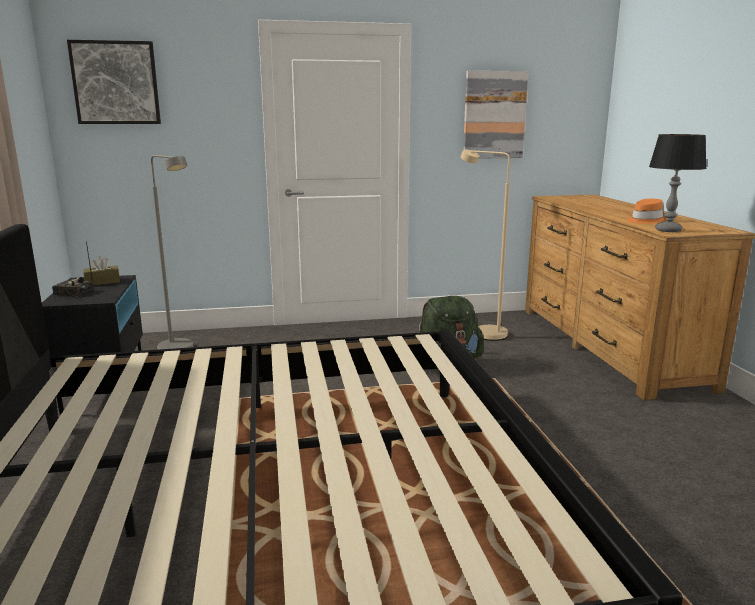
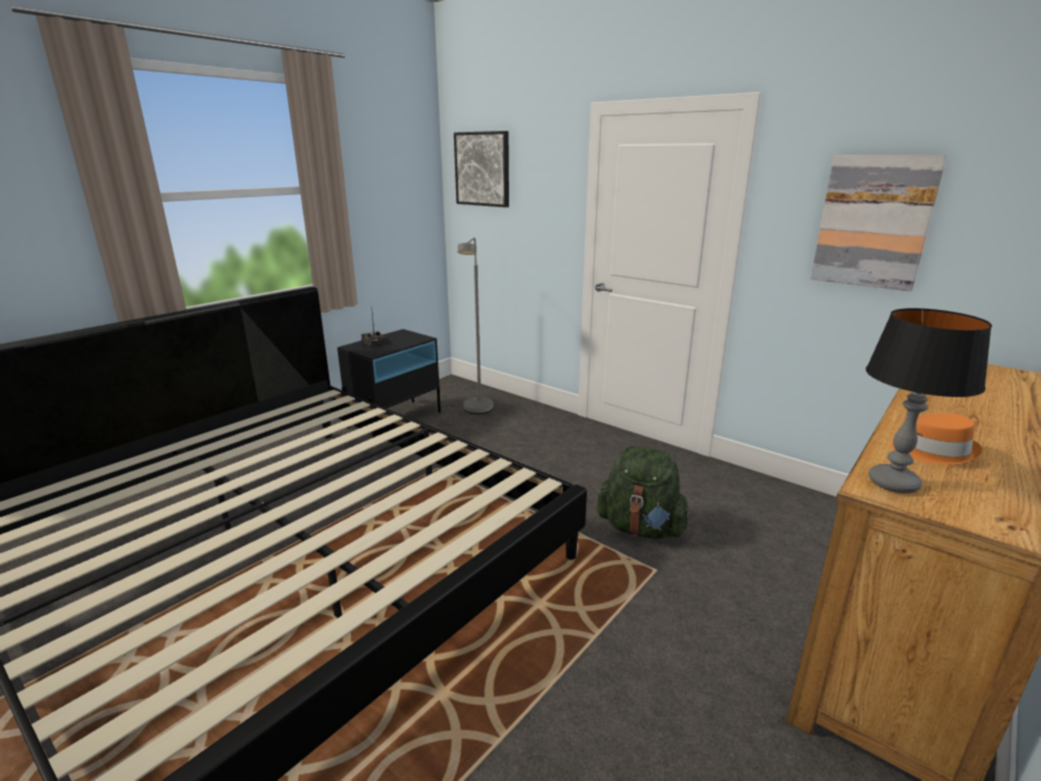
camera: 50 degrees right, 5 degrees up
brown tissue box [84,256,120,286] -> none
beige floor lamp [460,149,510,341] -> none

